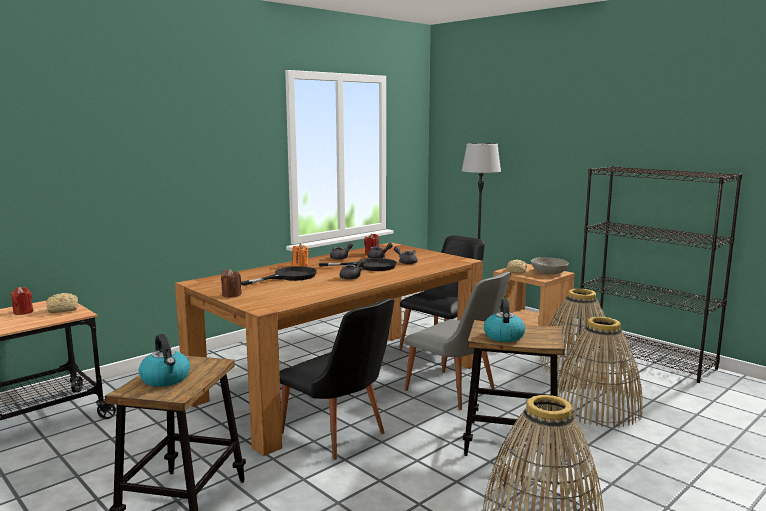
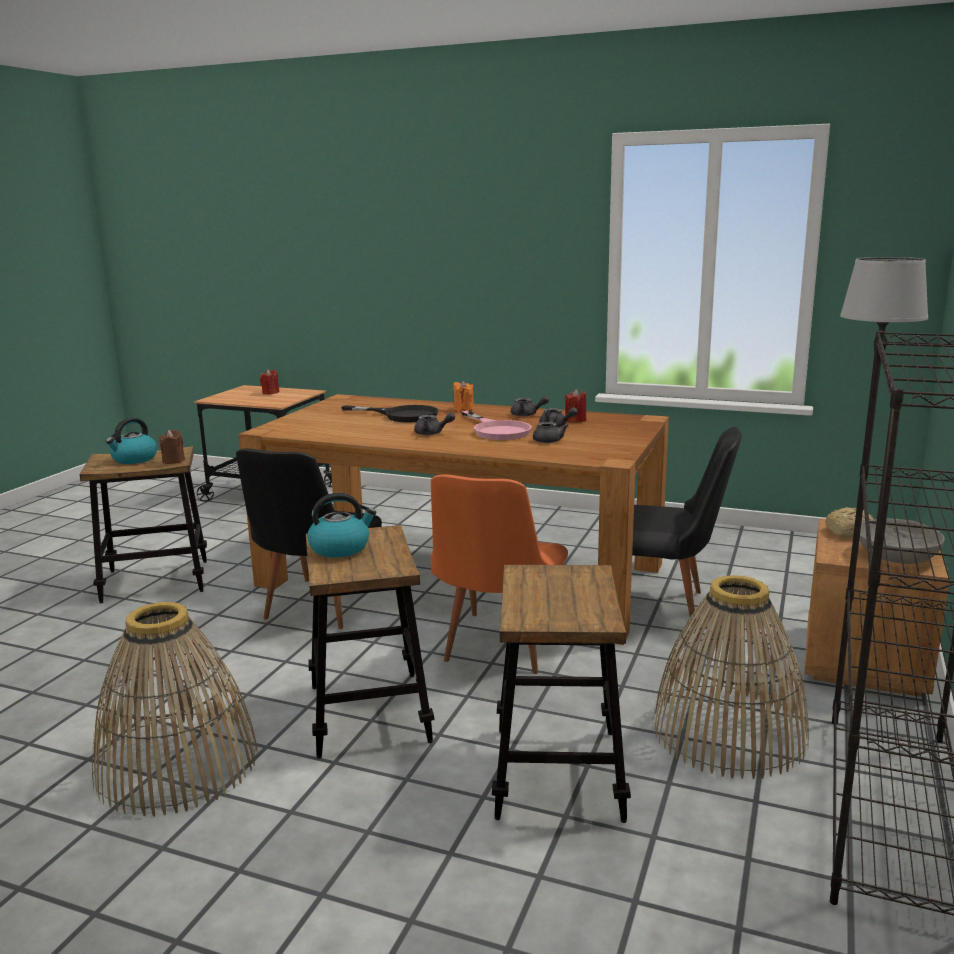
camera: 65 degrees right, 5 degrees up
bread [46,293,79,313] -> none
brown candle [221,269,242,298] -> brown candle moved to [159,430,185,464]
black frying pan [318,258,397,271] -> pink frying pan [461,411,532,440]
grey chair [404,272,511,410] -> orange chair [431,474,568,674]
basket [557,317,643,427] -> stool [492,565,631,823]

